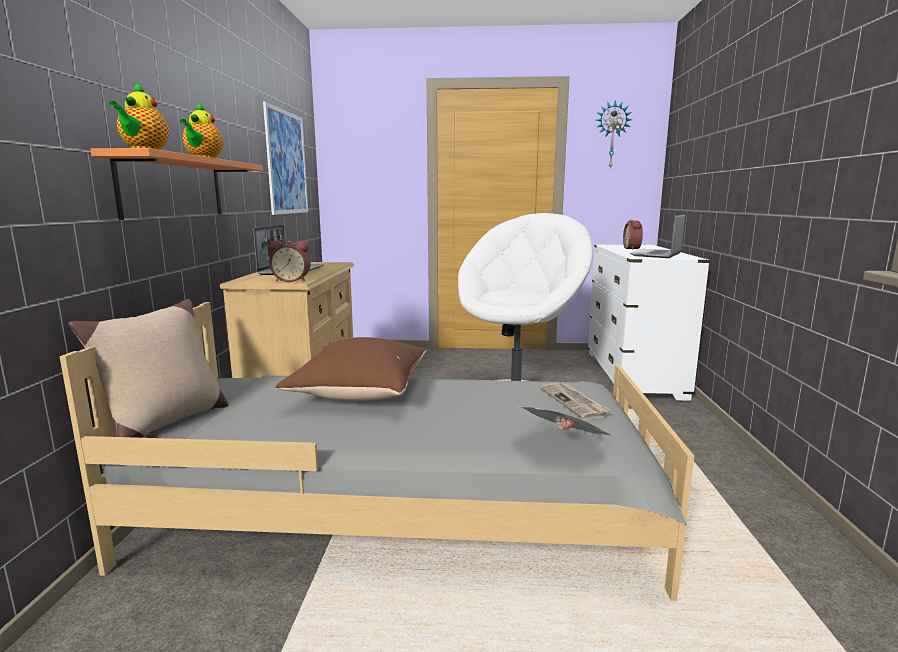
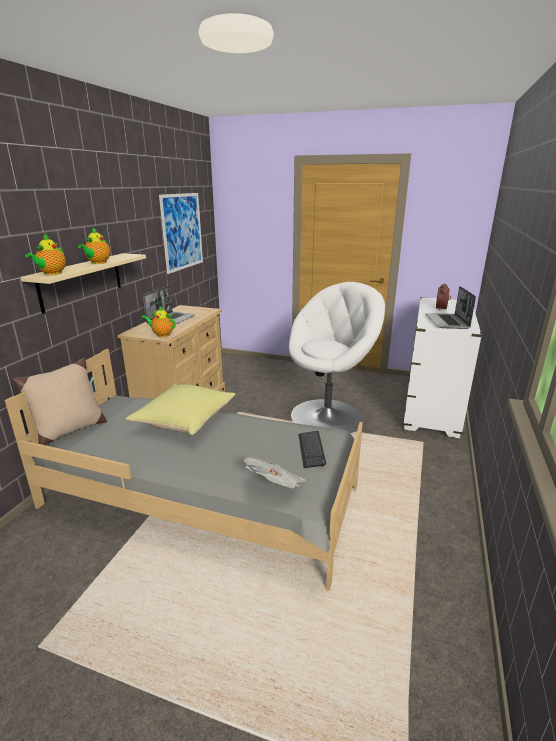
camera: 15 degrees right, 10 degrees up
orange shelf [90,148,263,220] -> beige shelf [21,253,146,313]
alarm clock [269,241,311,282] -> teapot [141,305,176,337]
brown pillow [276,337,427,401] -> yellow pillow [126,384,235,435]
newspaper [540,383,610,420] -> keyboard [298,431,326,468]
wall clock [597,100,632,170] -> none
laptop [630,214,685,258] -> laptop turned 45 degrees counterclockwise [426,286,476,329]

